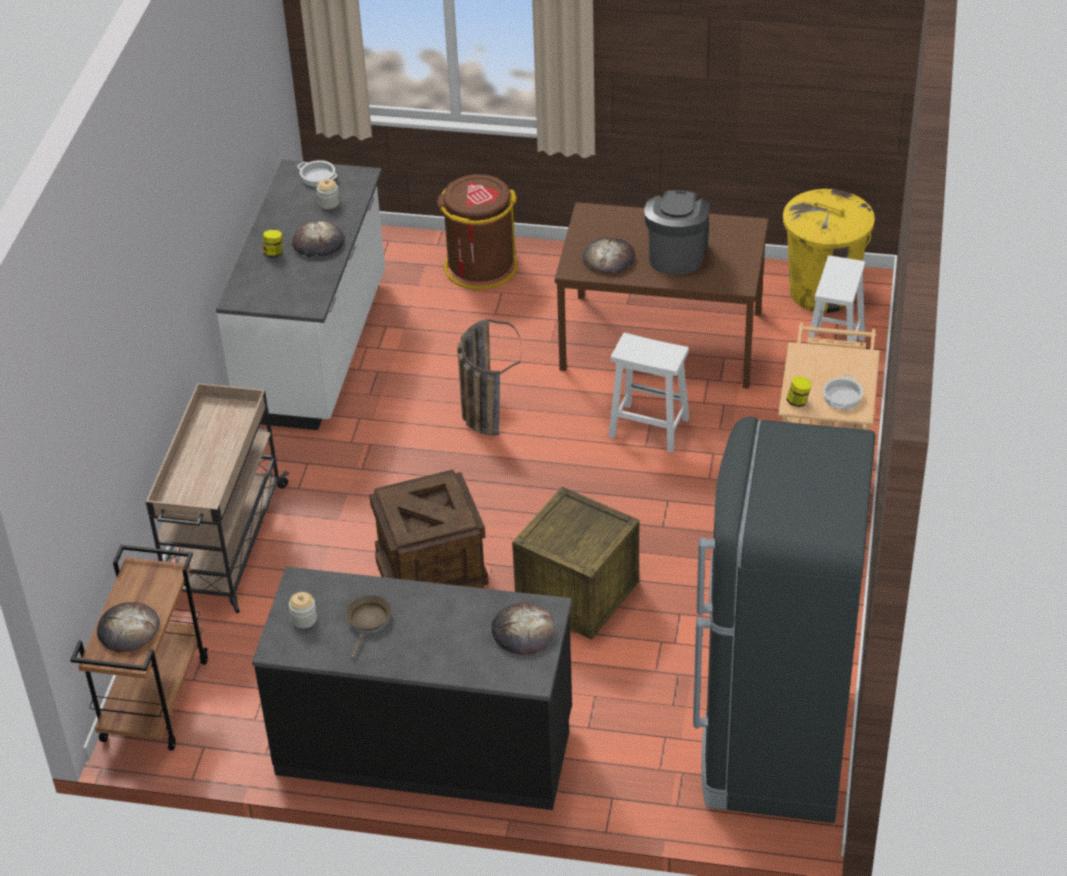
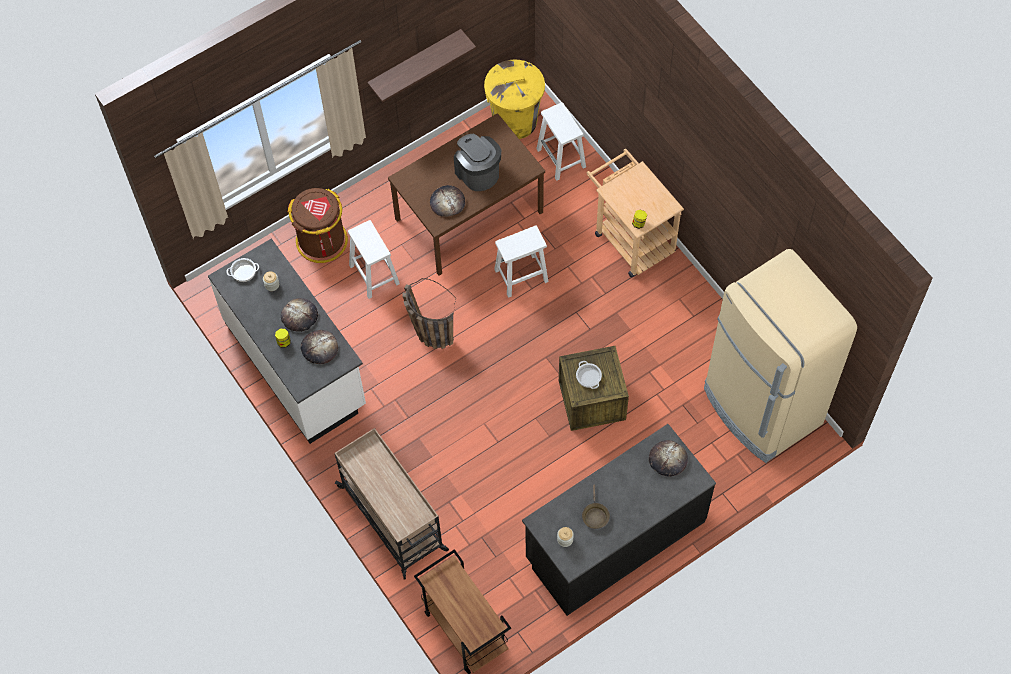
camera: 45 degrees left, 20 degrees up
bread [97,602,160,653] -> bread moved to [301,330,338,364]
brown frying pan [346,595,391,660] -> brown frying pan turned 150 degrees counterclockwise [582,485,610,529]
crate [369,470,489,588] -> none
black fridge [693,417,875,823] -> beige fridge [704,249,857,463]
cooking pot [823,374,863,410] -> cooking pot moved to [576,361,602,389]
none -> white stool [348,220,400,299]
none -> shelf [367,29,476,103]

